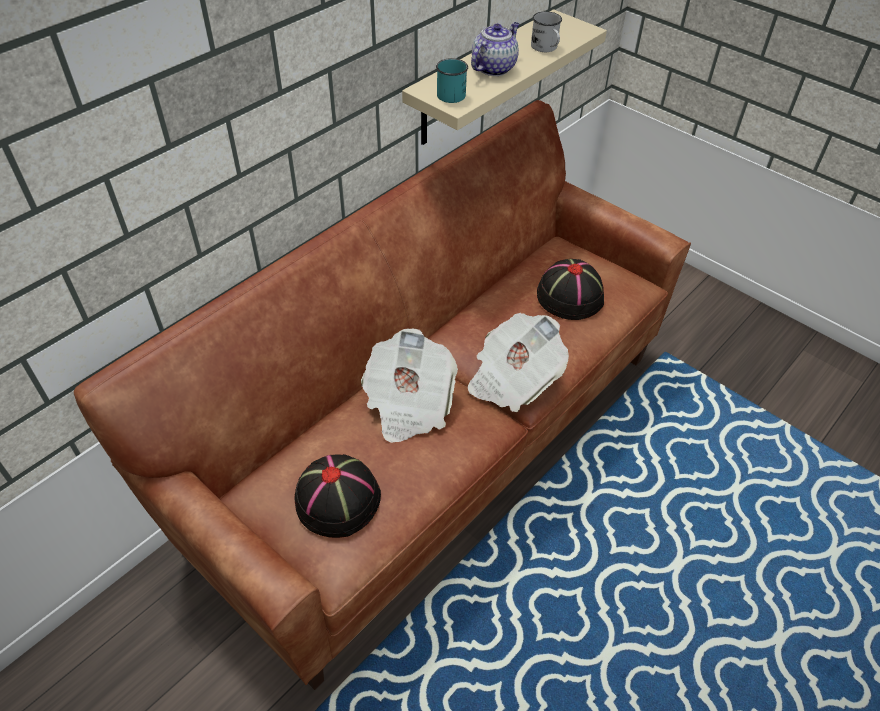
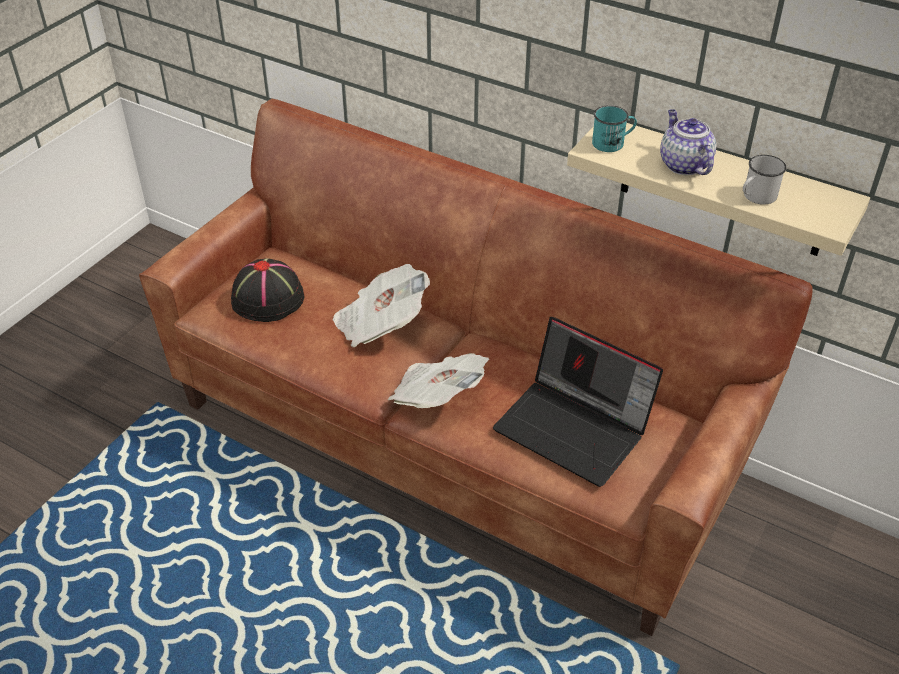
camera: 80 degrees right, 5 degrees down
teapot [471,22,519,76] -> teapot turned 135 degrees counterclockwise [660,109,716,175]
black hat [537,259,604,320] -> laptop [493,317,663,487]

